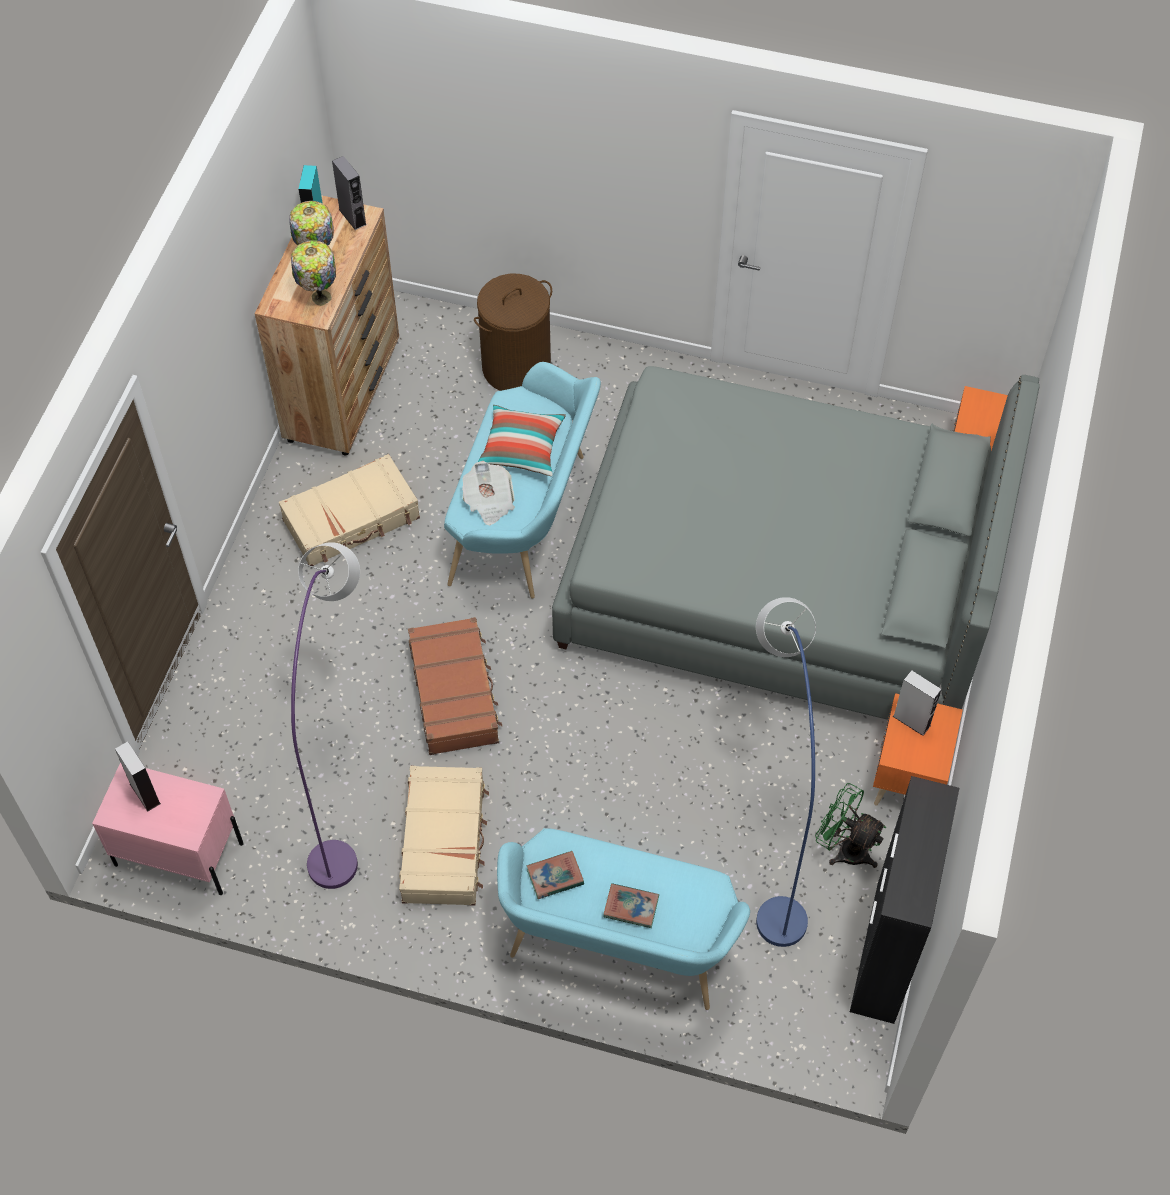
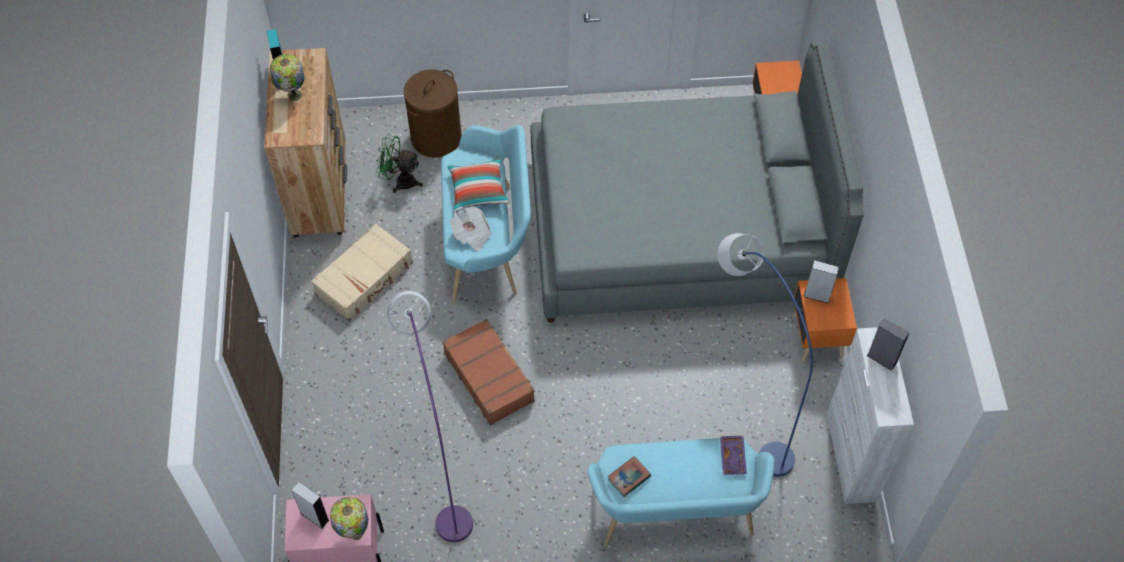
camera: 20 degrees left, 0 degrees up
table lamp [291,240,336,306] -> table lamp moved to [330,497,368,540]
grey speaker [332,156,366,230] -> grey speaker moved to [867,318,909,371]
beige suitcase [399,766,489,906] -> none
book [603,883,659,928] -> none
green fan [815,783,886,868] -> green fan moved to [376,135,423,193]
black cabinet [850,776,959,1024] -> white cabinet [827,327,914,504]
none -> purple tray [720,436,747,475]

